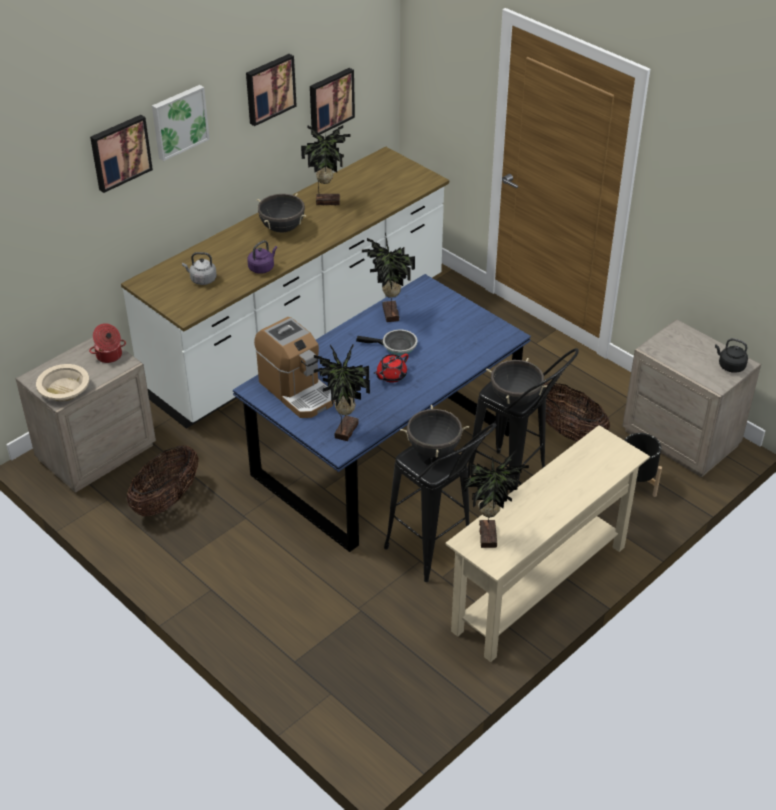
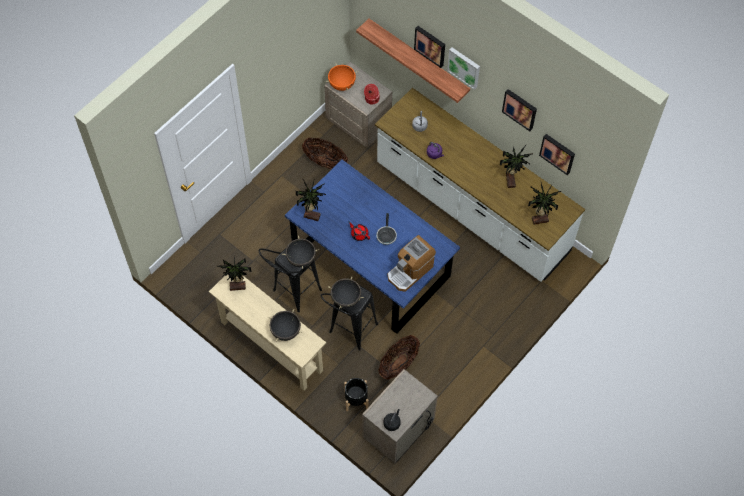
camera: 85 degrees right, 20 degrees up
beige bowl [36,364,89,401] -> orange cooking pot [326,63,358,91]
coffee machine [254,317,335,418] -> coffee machine moved to [388,235,436,292]
black cooking pot [257,193,306,233] -> black cooking pot moved to [268,309,302,341]
potted plant [362,233,415,322] -> potted plant moved to [528,182,561,225]
none -> shelf [356,19,470,103]

